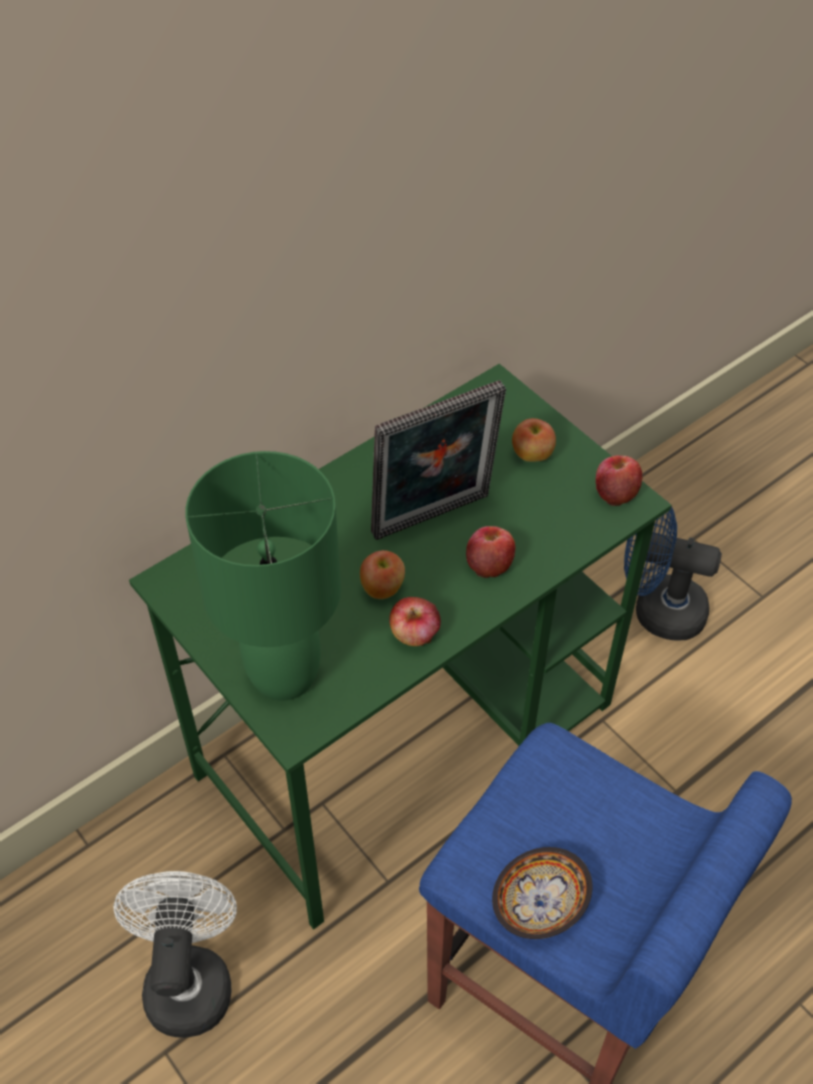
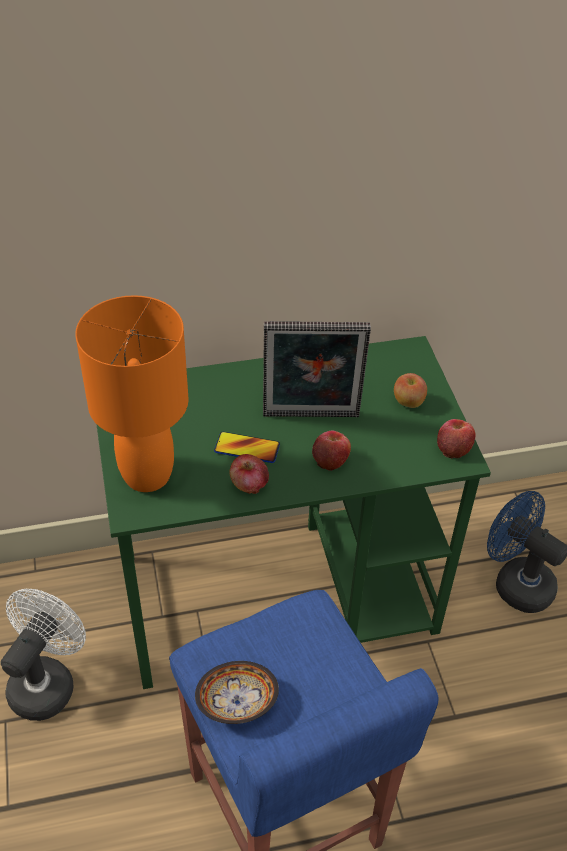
camera: 25 degrees right, 5 degrees down
green table lamp [185,451,341,701] -> orange table lamp [75,295,189,492]
apple [360,550,405,599] -> phone [214,432,280,463]

